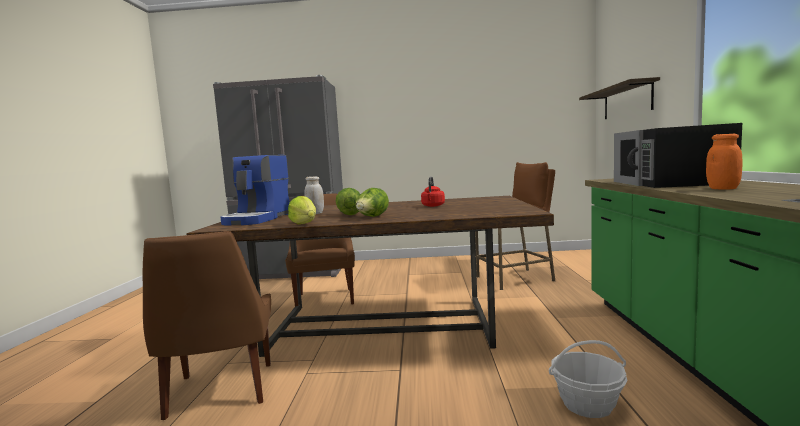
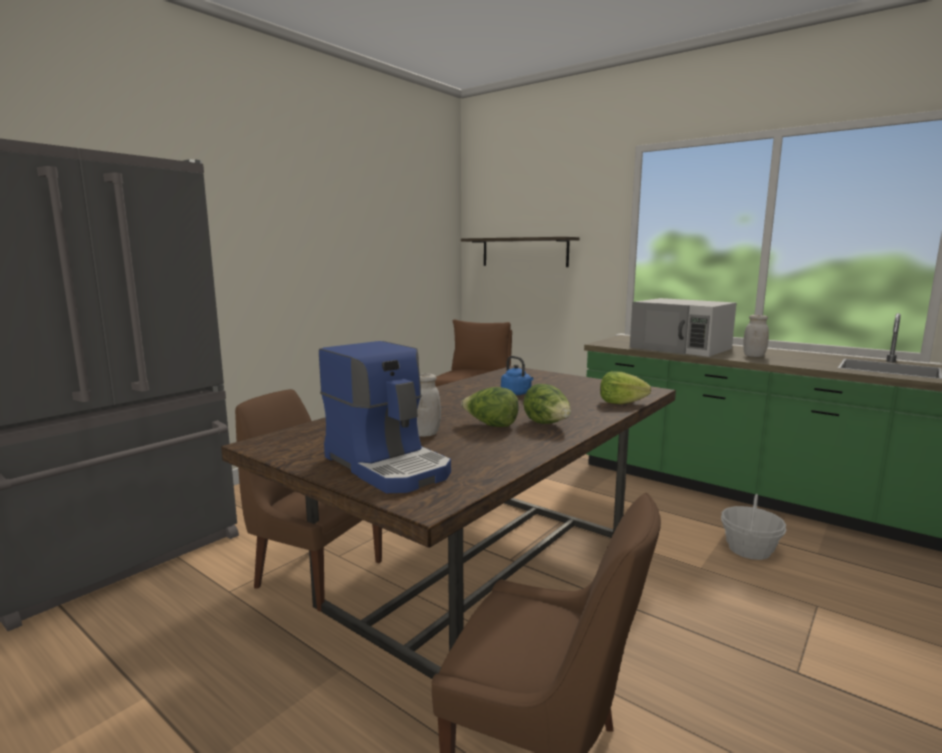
camera: 55 degrees left, 5 degrees up
lettuce [288,196,316,224] -> lettuce moved to [600,371,651,404]
red kettle [421,177,445,207] -> blue kettle [501,356,533,395]
black microwave [614,123,742,188] -> white microwave [630,298,736,357]
orange jar [706,134,742,189] -> white jar [743,315,769,357]

